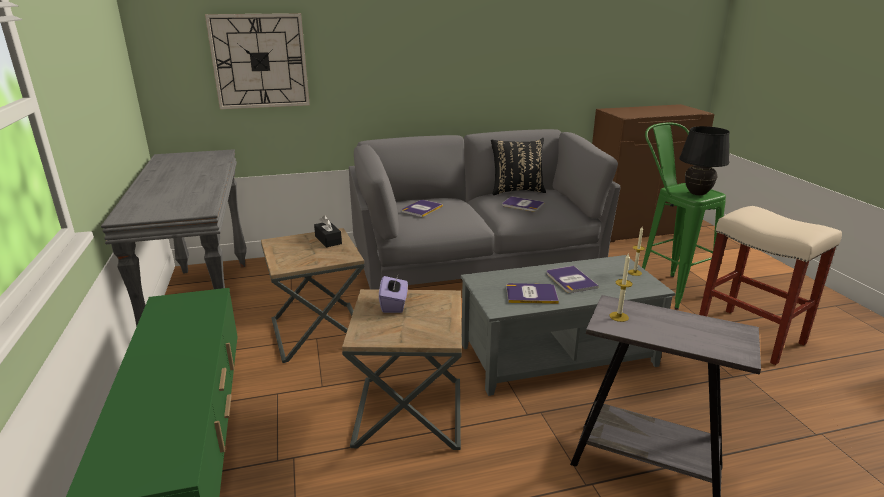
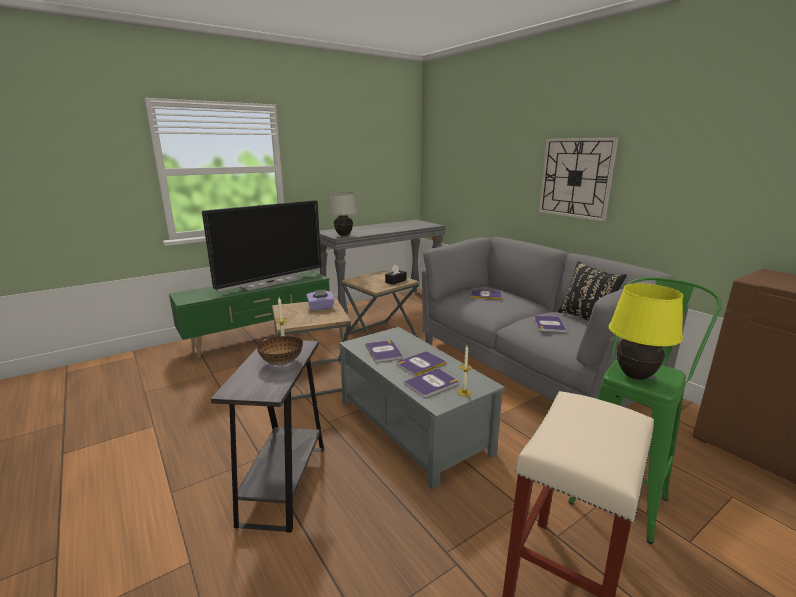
camera: 70 degrees right, 5 degrees down
wall clock [205,13,310,109] -> wall clock moved to [539,137,619,222]
black table lamp [679,126,730,195] -> yellow table lamp [608,283,683,380]
none -> television [202,200,322,292]
none -> bowl [257,336,303,365]
none -> white table lamp [328,192,358,236]
none -> book [404,368,458,397]

